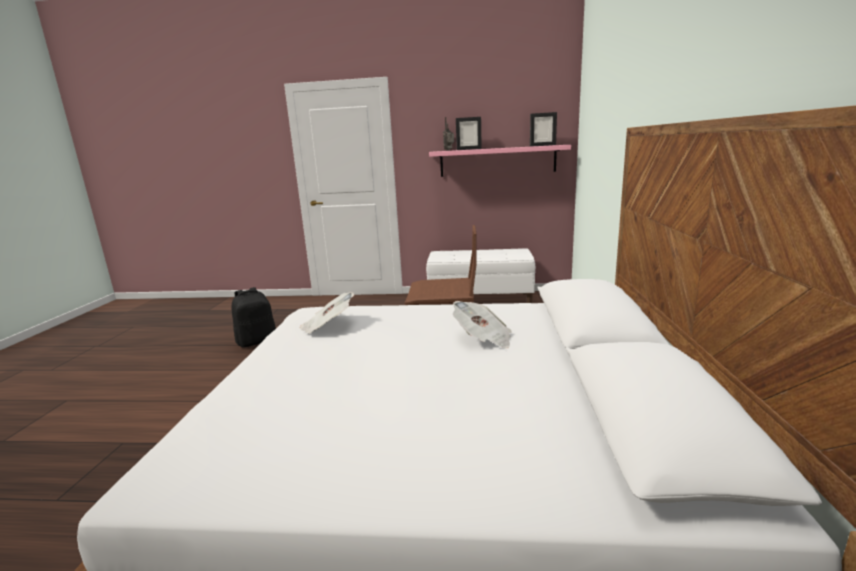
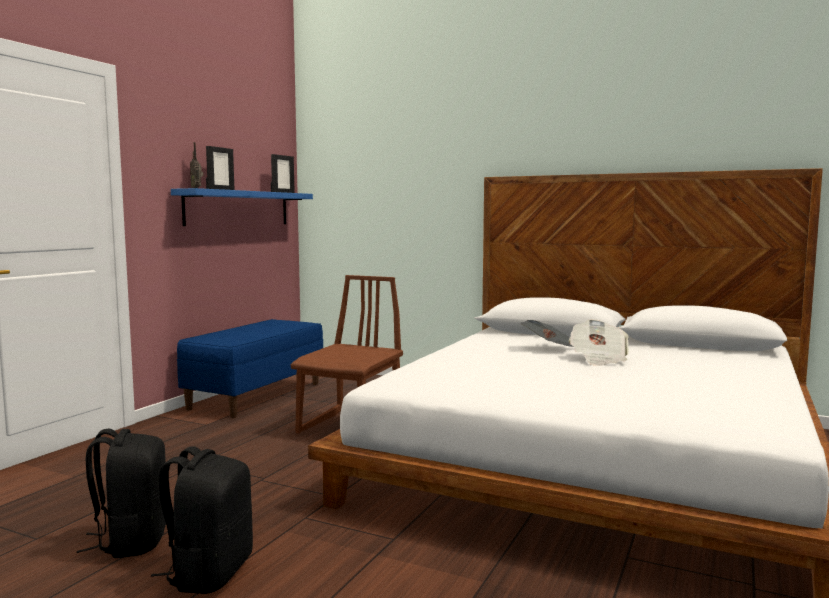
camera: 70 degrees left, 10 degrees down
newspaper [300,292,354,334] -> newspaper moved to [569,319,629,366]
white bench [426,248,535,303] -> blue bench [177,319,323,418]
pink shelf [429,145,571,177] -> blue shelf [171,188,313,226]
none -> black backpack [151,446,253,594]

